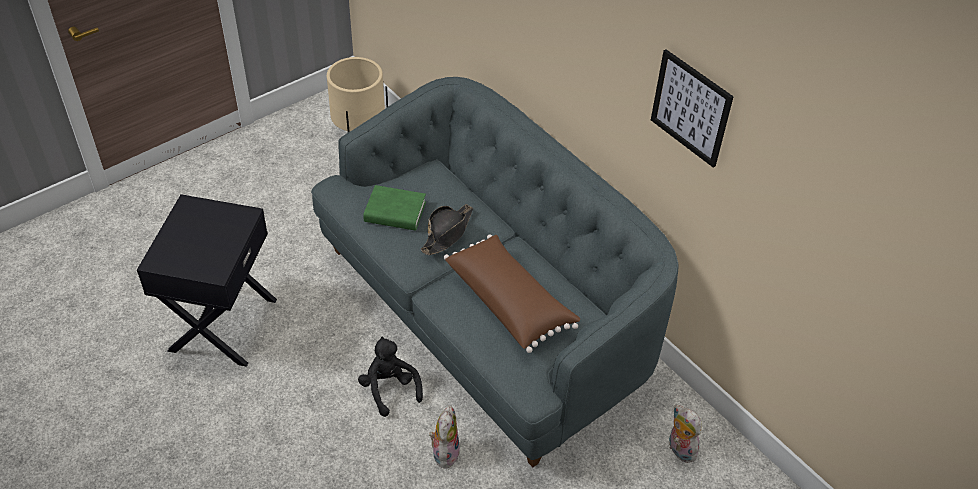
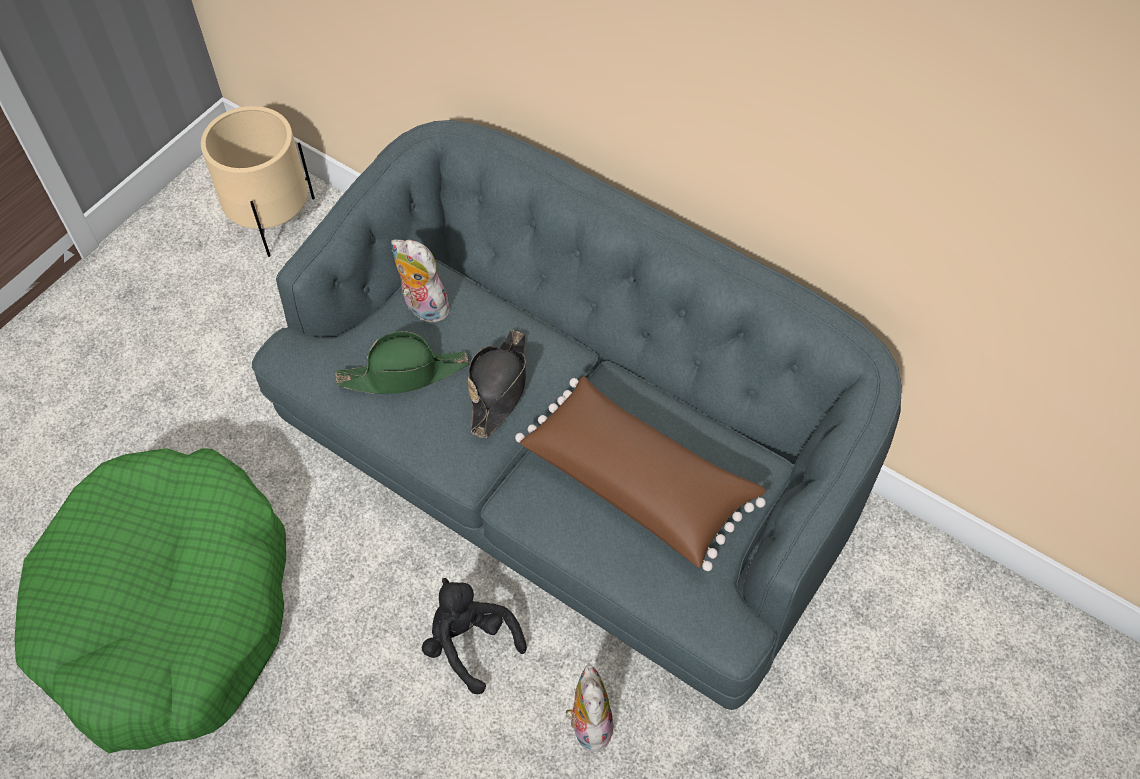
camera: 15 degrees left, 10 degrees up
black side table [137,194,277,367] -> green dog bed [14,448,286,753]
green book [363,185,426,231] -> green hat [335,331,469,394]
picture [651,49,734,168] -> none
plush toy [669,404,702,463] -> plush toy moved to [391,239,453,322]

